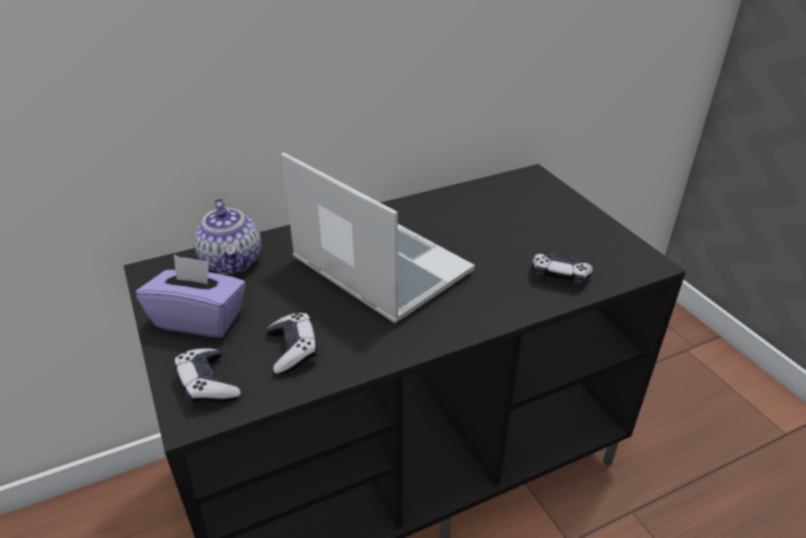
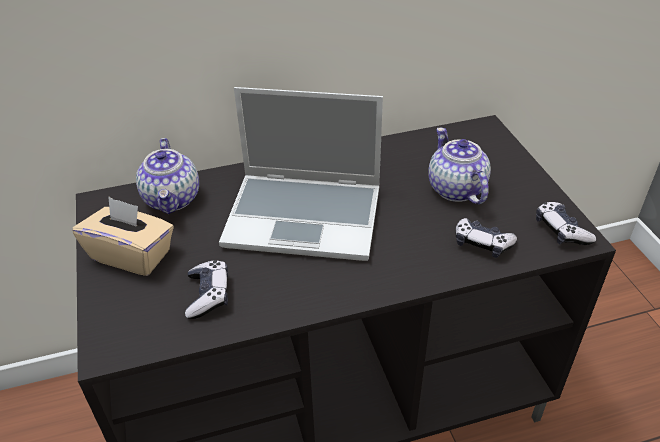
camera: 10 degrees right, 5 degrees up
purple tissue box [136,255,246,338] -> beige tissue box [73,196,174,276]
game controller [174,348,240,404] -> game controller moved to [536,202,596,245]
laptop [281,152,475,323] -> laptop turned 135 degrees clockwise [219,87,383,261]
none -> teapot [428,127,491,204]

